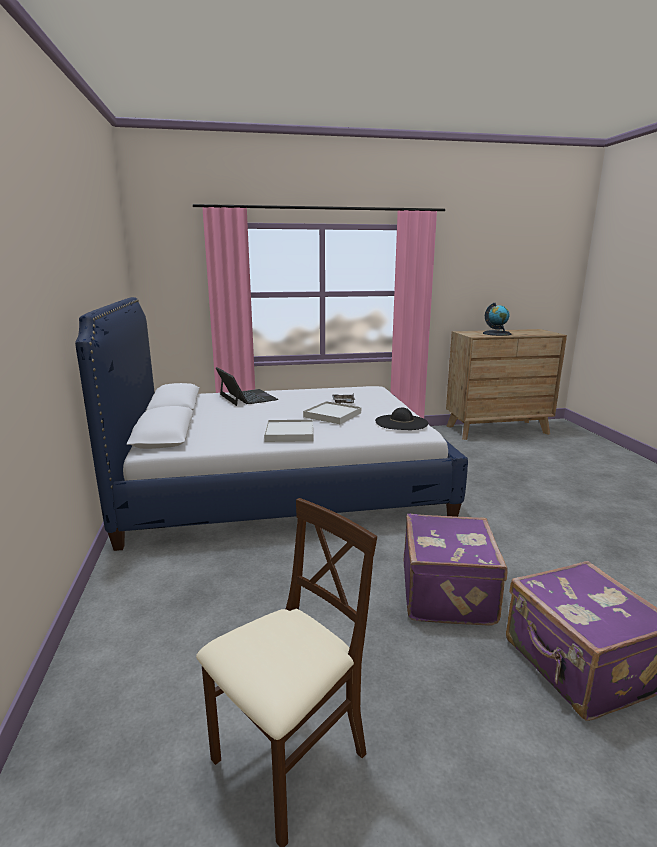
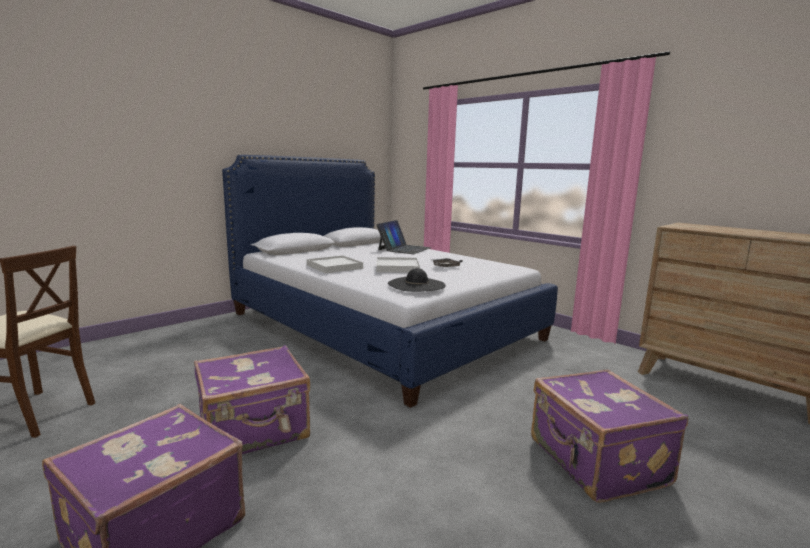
camera: 55 degrees right, 5 degrees down
globe [483,303,511,336] -> none
none -> purple suitcase [531,370,688,503]

